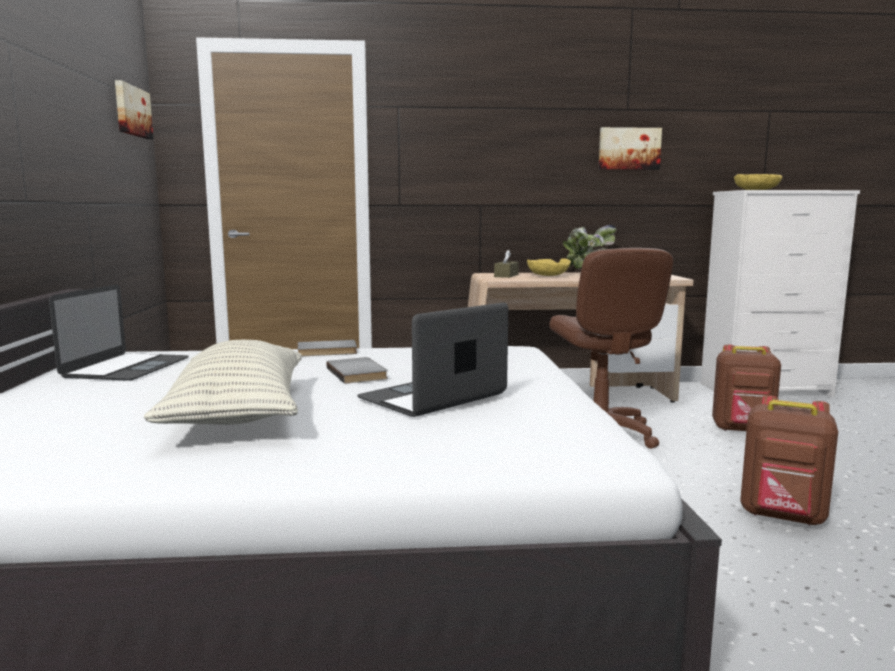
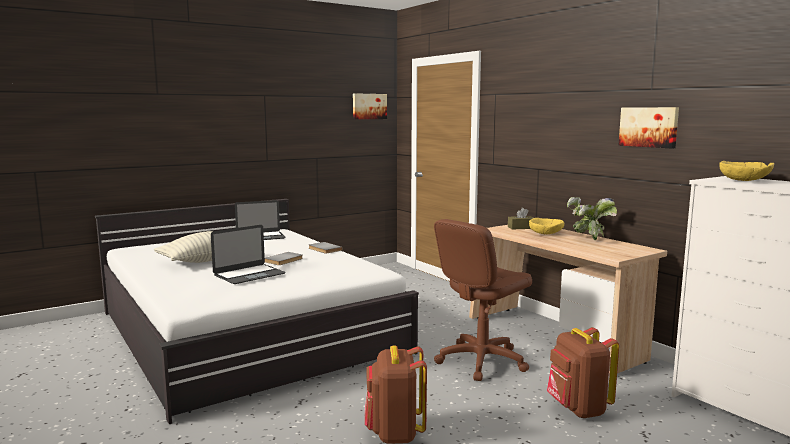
camera: 60 degrees right, 0 degrees up
laptop [357,302,508,417] -> laptop turned 120 degrees clockwise [211,225,286,284]

